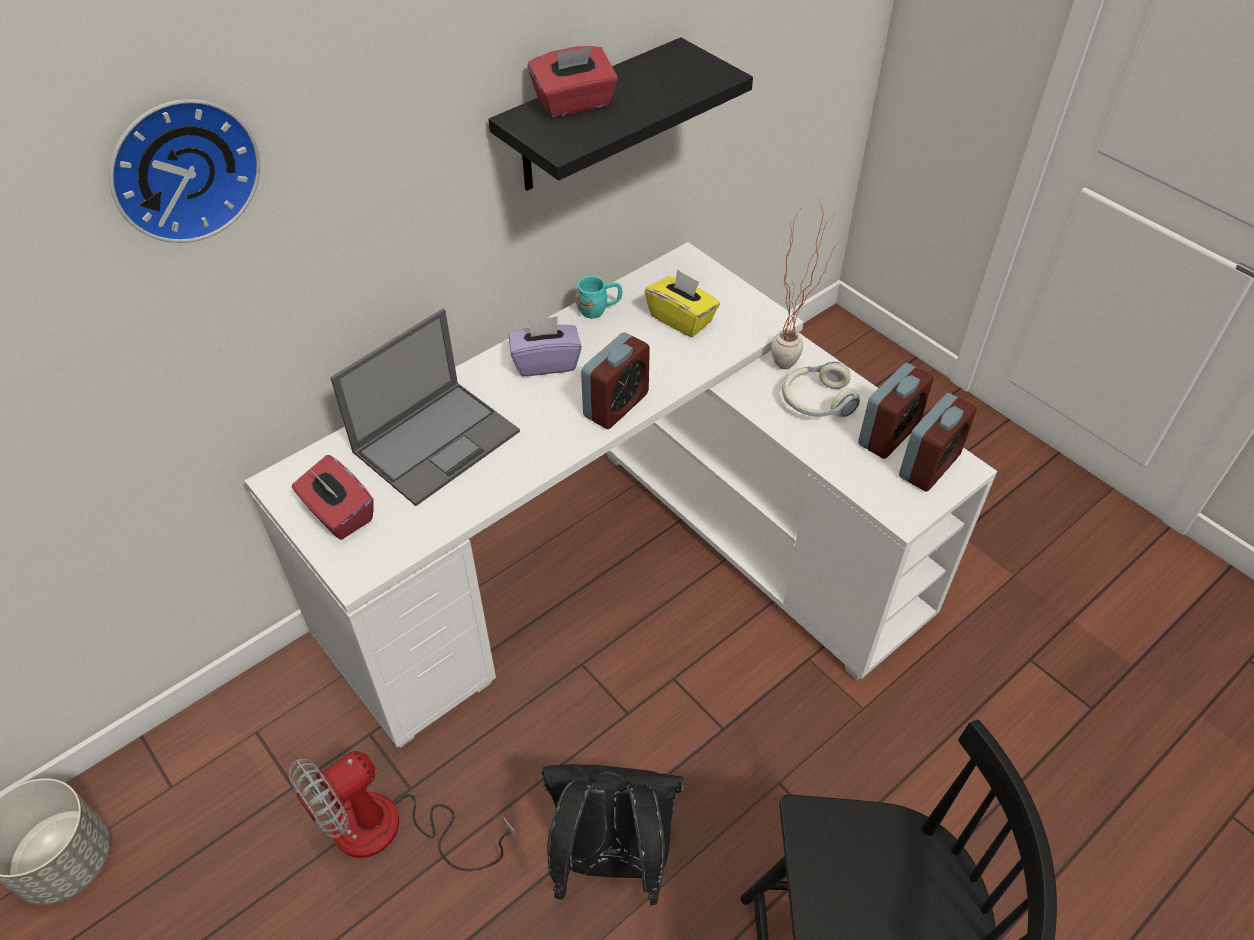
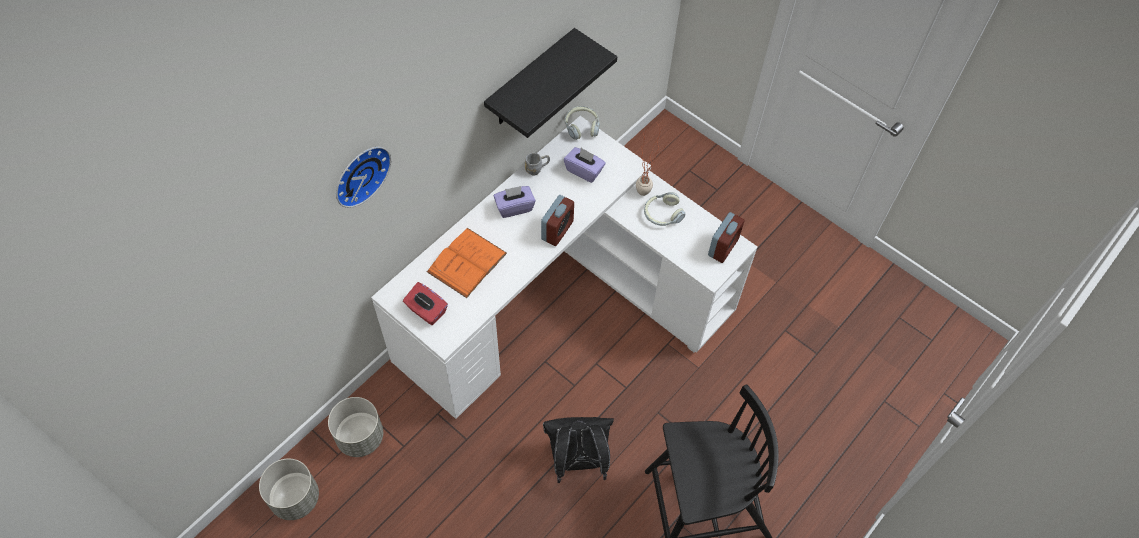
camera: 10 degrees left, 10 degrees up
fan [289,751,517,871] -> none
laptop [330,309,520,506] -> orange book [427,228,507,298]
red tissue box [528,46,618,117] -> none
turquoise mug [575,276,622,319] -> grey mug [525,153,550,175]
yellow tissue box [645,269,720,337] -> purple tissue box [564,147,606,183]
alarm clock [858,363,934,459] -> none
none -> grey planter [328,397,383,457]
none -> headphones [565,106,600,140]

